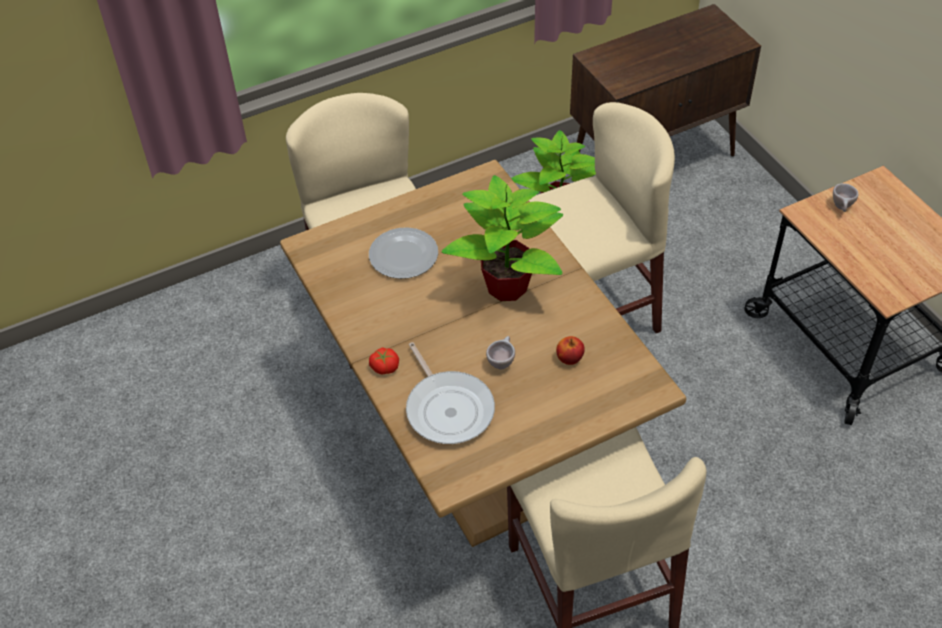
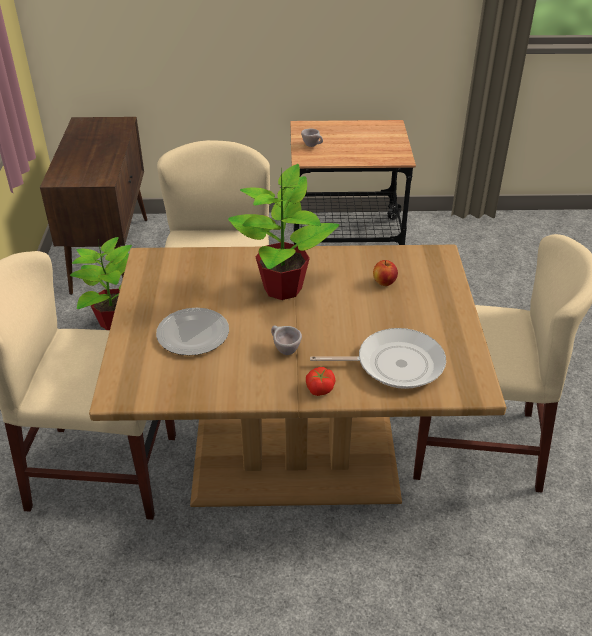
camera: 65 degrees left, 10 degrees down
beige cup [486,336,515,369] -> beige cup moved to [271,325,302,355]

